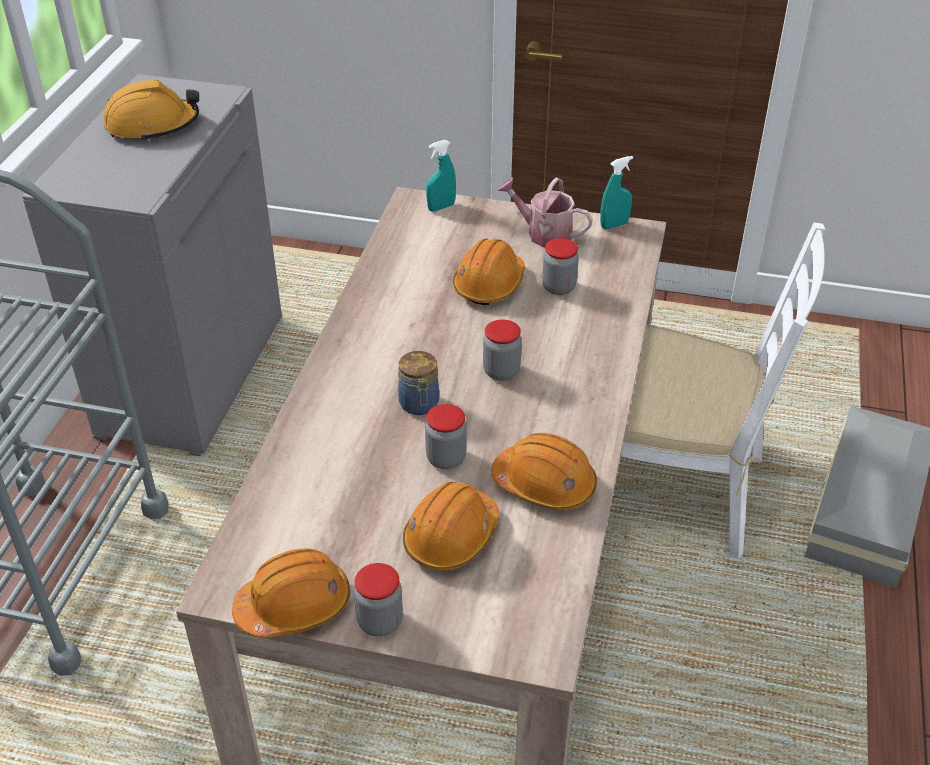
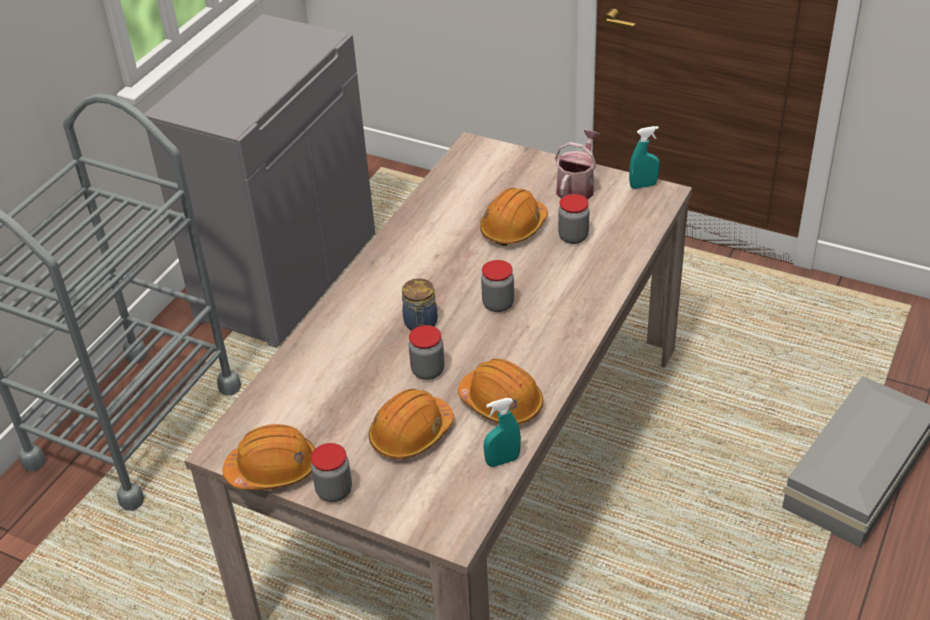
camera: 15 degrees right, 0 degrees up
orange hard hat [104,80,199,142] -> none
turquoise spray bottle [426,140,456,212] -> turquoise spray bottle moved to [484,398,521,467]
watering can [497,177,593,247] -> watering can turned 75 degrees clockwise [555,130,600,200]
white chair [621,223,826,559] -> none

